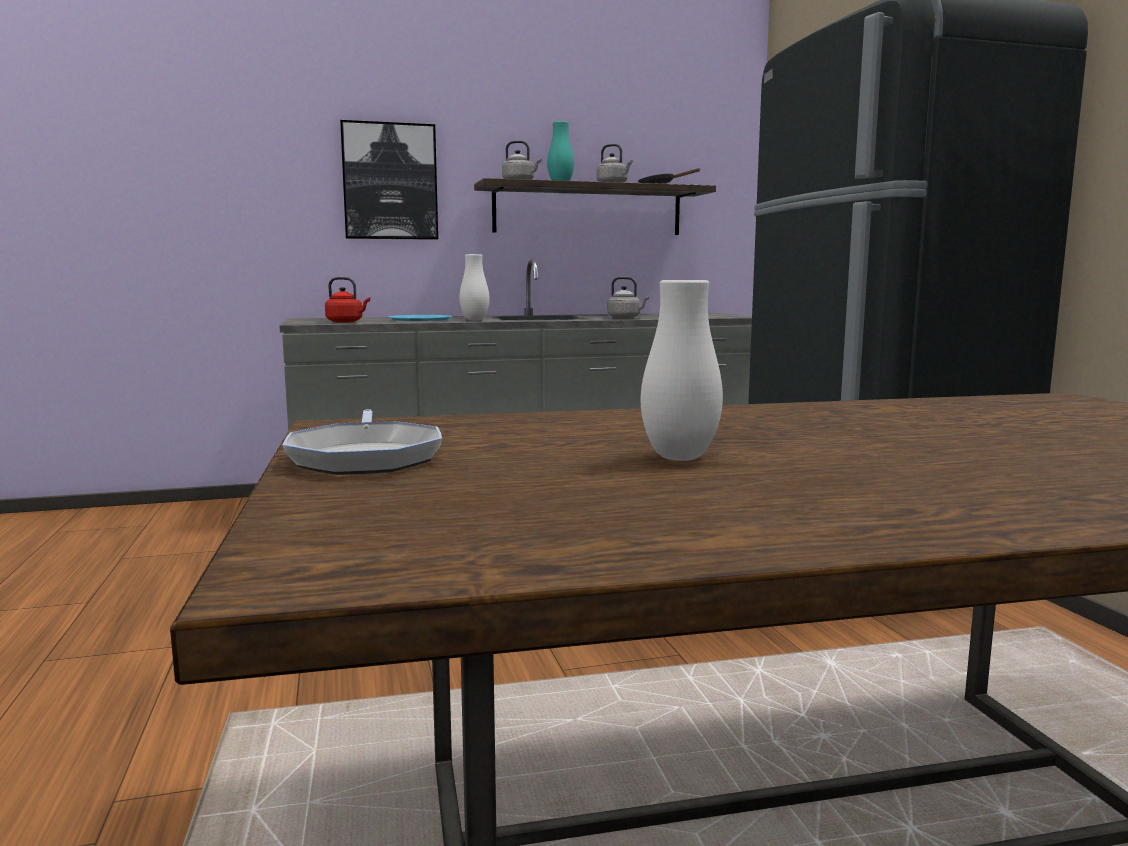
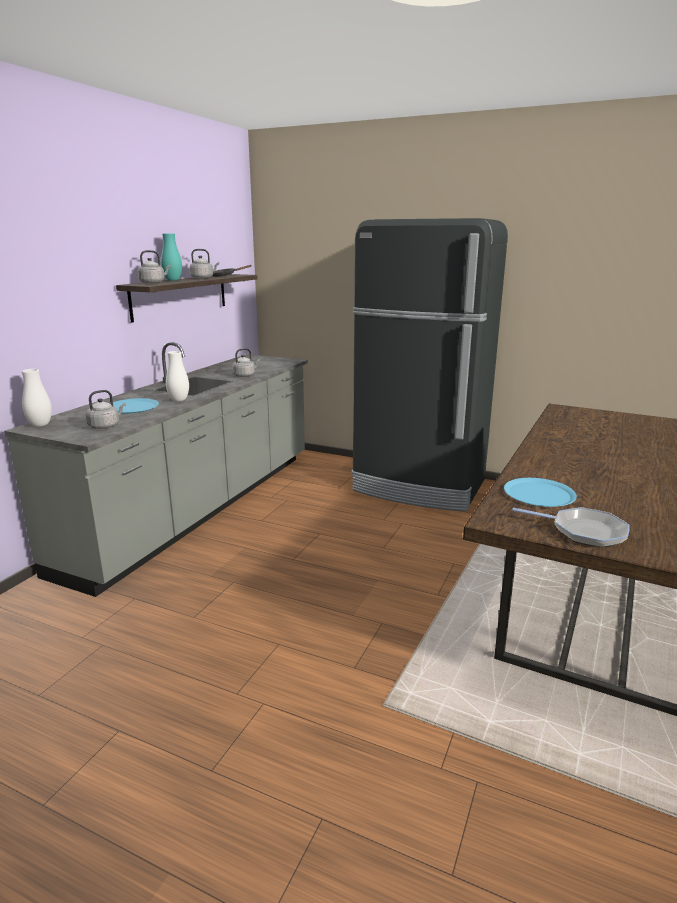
camera: 50 degrees left, 10 degrees up
red kettle [325,277,370,323] -> grey kettle [86,390,126,429]
picture [340,120,438,240] -> none
white vase [641,280,723,461] -> white vase moved to [22,369,52,427]
none -> blue plate [504,478,577,507]

